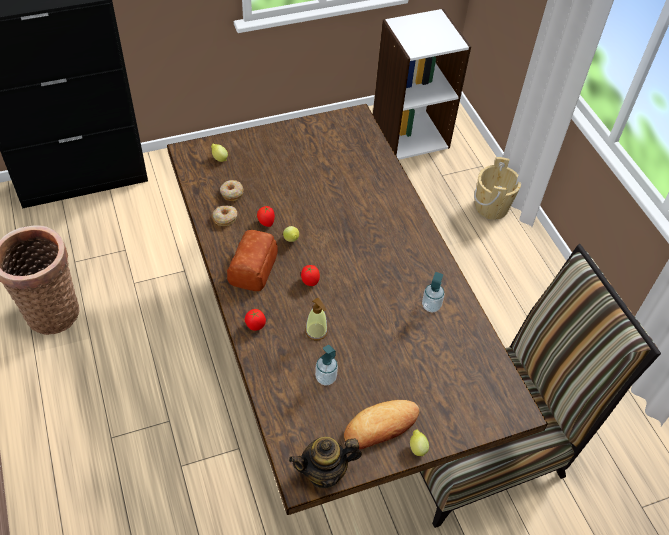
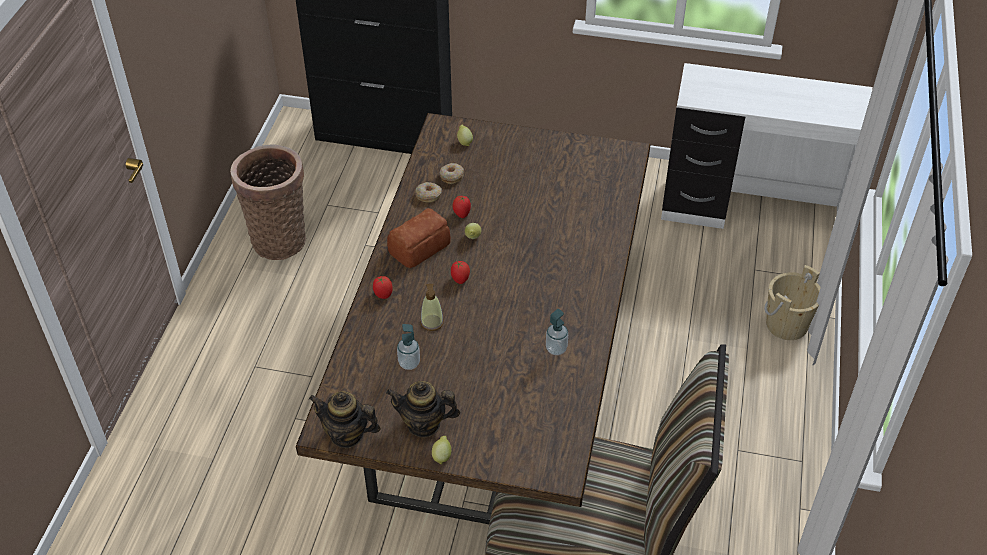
camera: 35 degrees right, 5 degrees down
bread [344,400,420,450] -> teapot [386,381,460,437]
white bookcase [373,8,471,160] -> white desk [661,63,873,229]

